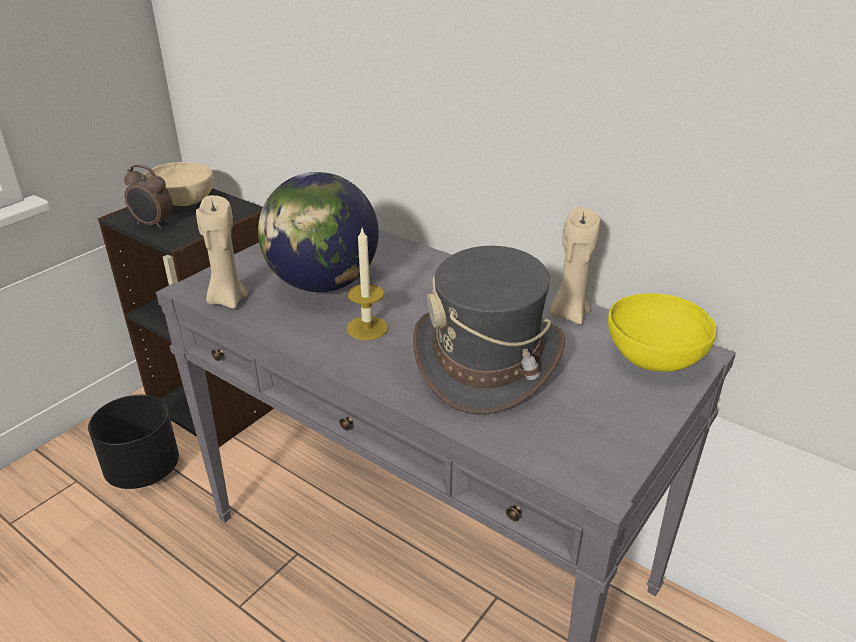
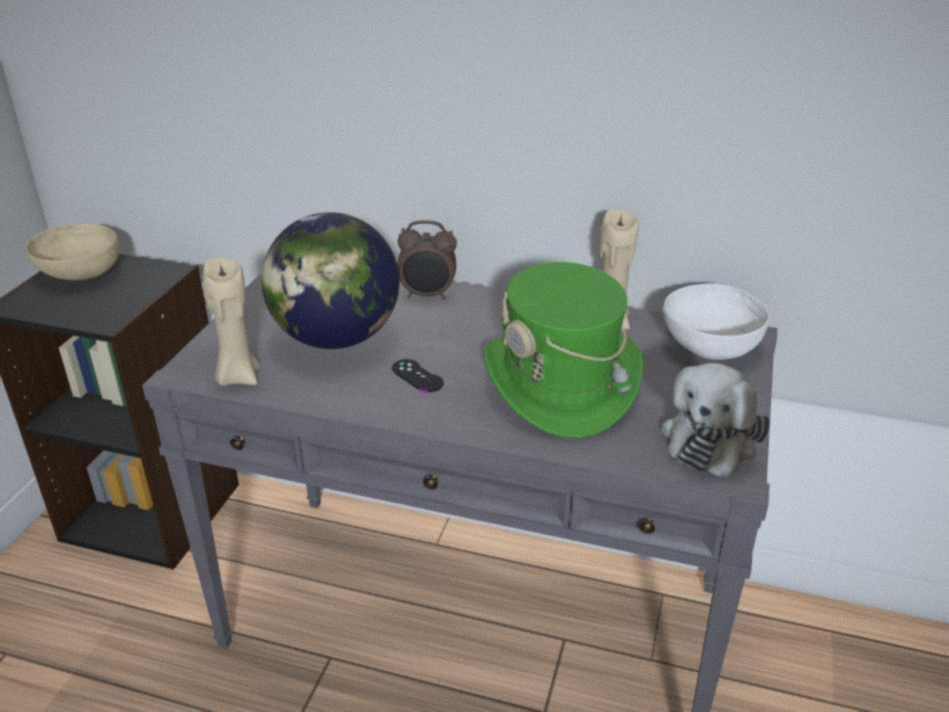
camera: 20 degrees left, 0 degrees up
black planter [88,395,179,489] -> none
alarm clock [124,165,173,229] -> alarm clock moved to [397,220,457,299]
candle [347,229,388,340] -> black game controller [392,359,444,392]
grey hat [413,246,565,415] -> green hat [483,262,643,438]
yellow bowl [608,293,716,372] -> white bowl [663,284,770,360]
none -> plush toy [661,363,770,478]

